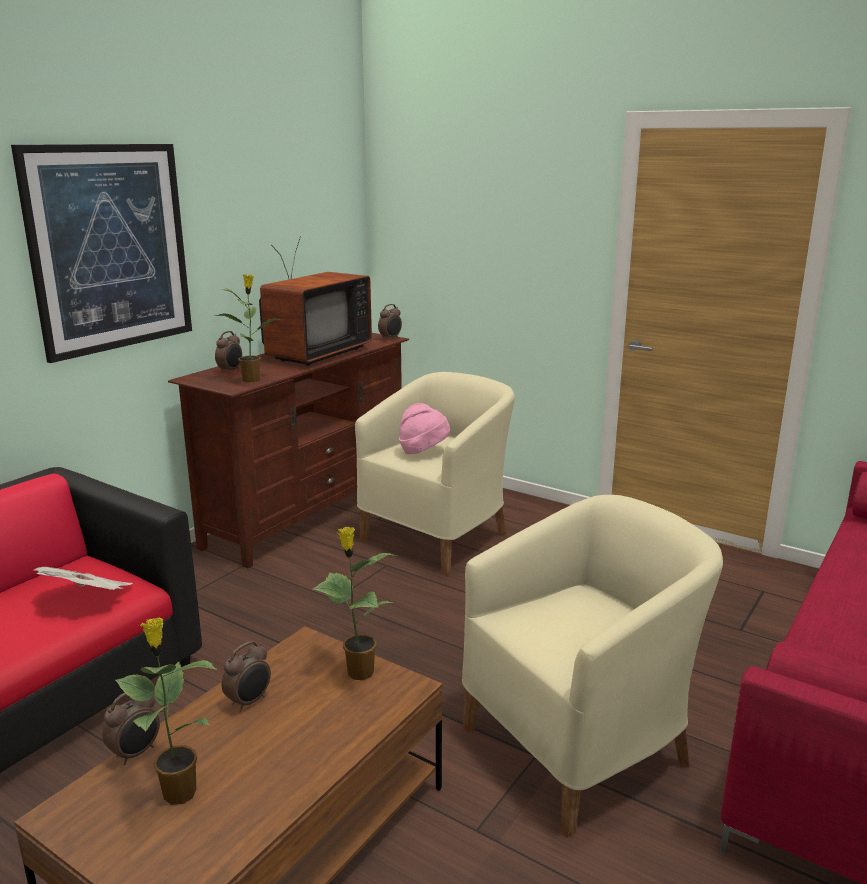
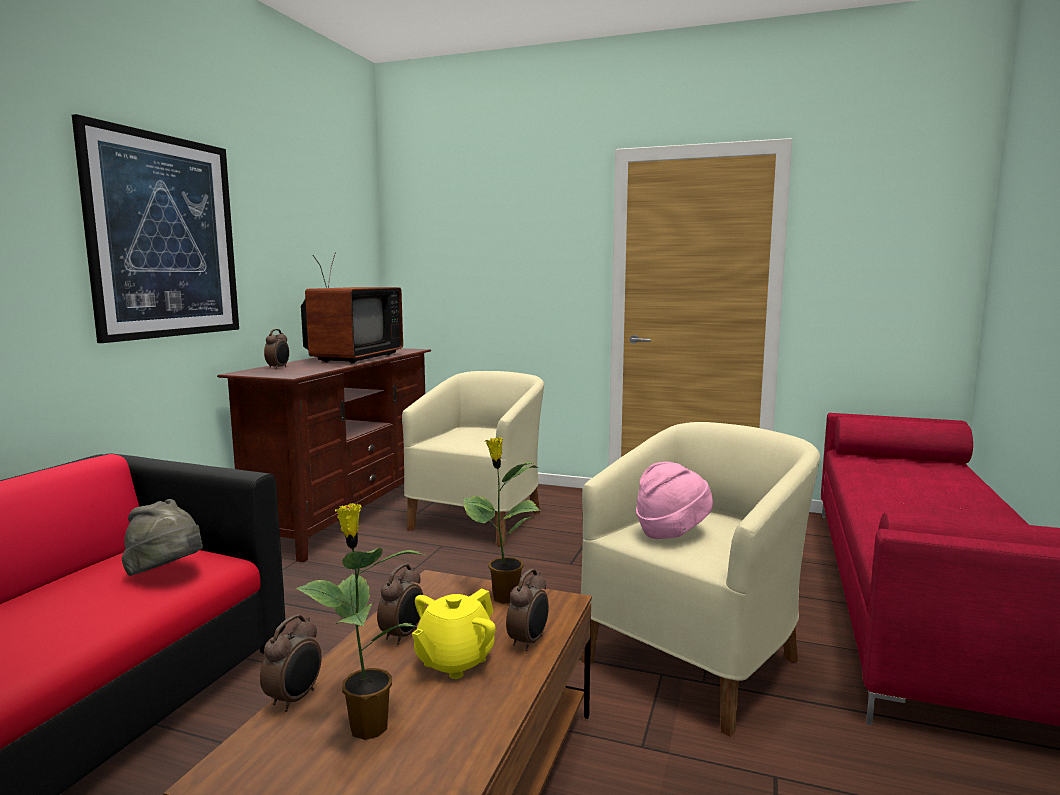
camera: 15 degrees left, 10 degrees down
newspaper [34,567,133,590] -> grey hat [122,499,203,576]
potted plant [216,275,284,382] -> none
alarm clock [378,304,402,340] -> alarm clock moved to [506,569,549,651]
pink hat [399,403,450,454] -> pink hat moved to [636,462,713,539]
none -> yellow teapot [412,588,496,679]

